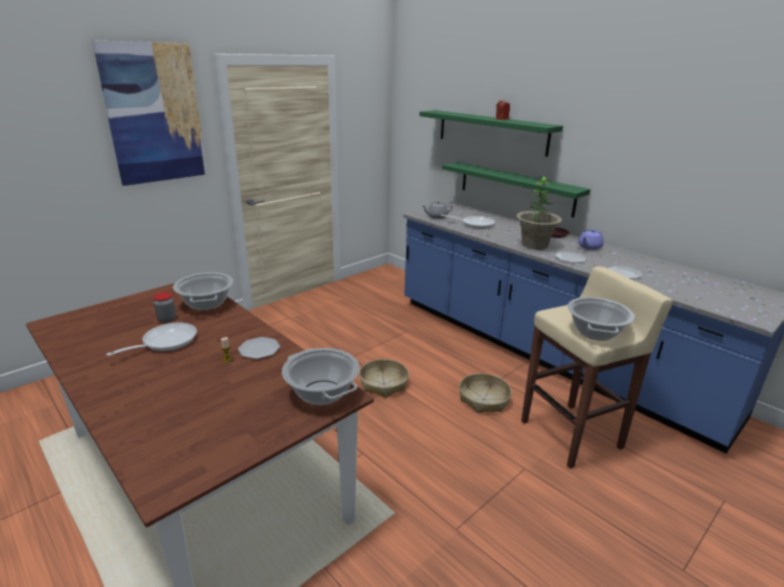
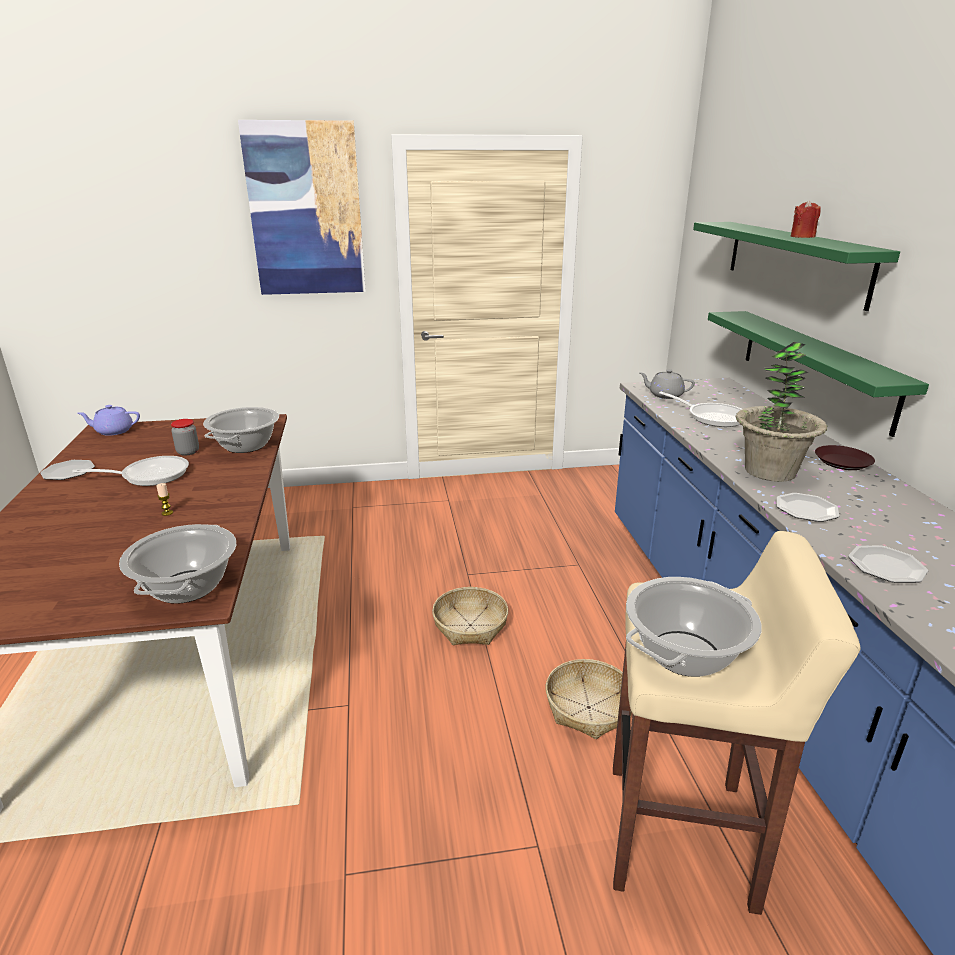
camera: 35 degrees right, 0 degrees up
plate [238,337,280,359] -> plate moved to [40,460,95,480]
purple teapot [578,229,604,250] -> purple teapot moved to [77,405,140,436]

